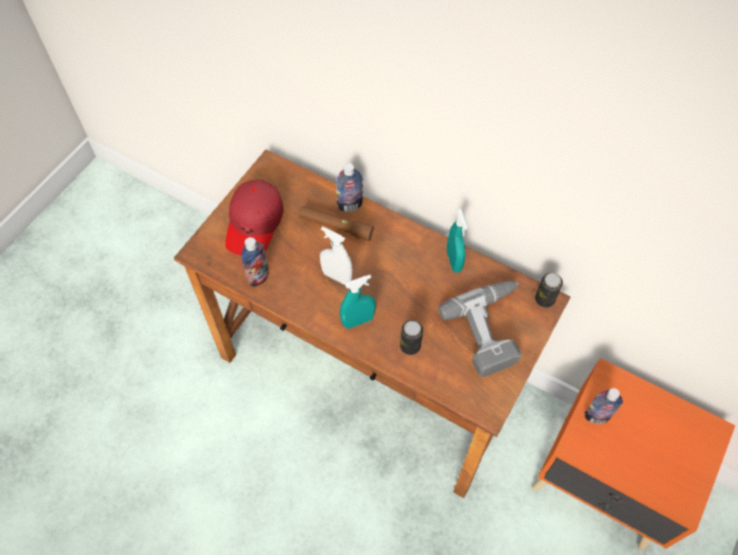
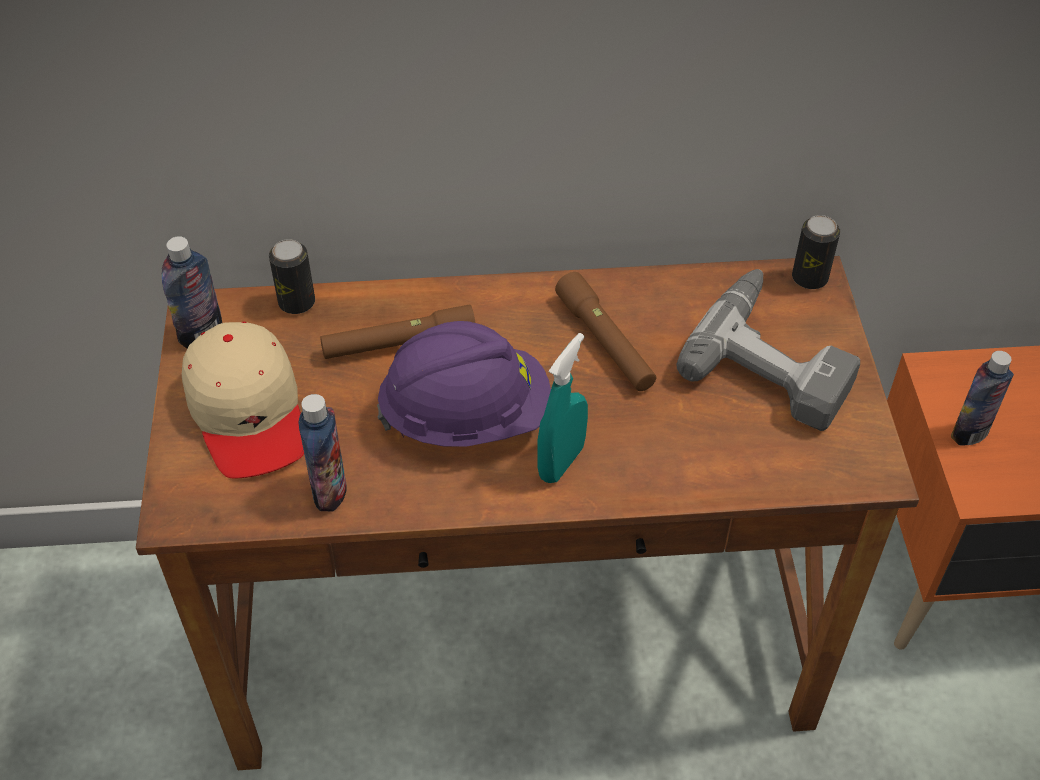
camera: 35 degrees left, 10 degrees down
red cap [225,180,284,256] -> beige cap [182,322,304,478]
white spray bottle [320,226,353,285] -> purple hard hat [377,321,551,447]
bottle [336,163,363,212] -> bottle moved to [162,236,222,349]
can [400,320,423,355] -> can moved to [269,239,315,314]
turquoise spray bottle [447,209,467,273] -> none
none -> brown flashlight [555,272,656,391]

